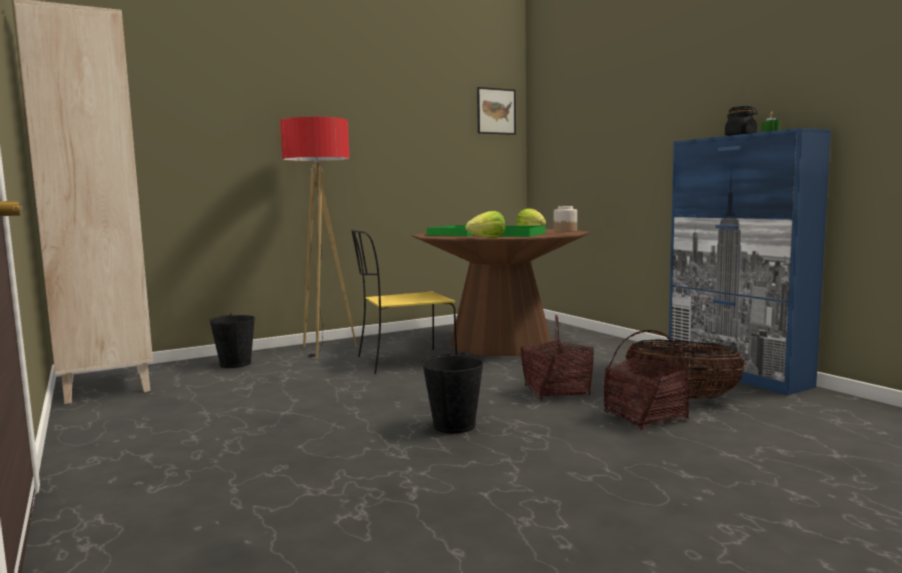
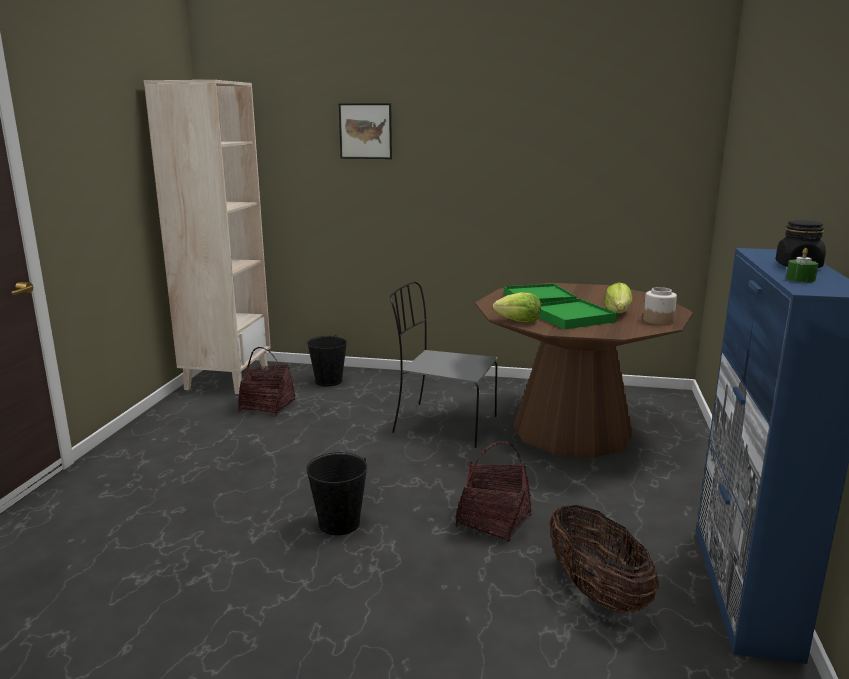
camera: 40 degrees right, 10 degrees up
floor lamp [280,117,357,359] -> none
yellow chair [351,229,457,374] -> grey chair [390,281,497,448]
picture [477,87,516,135] -> picture moved to [339,103,392,159]
basket [604,330,689,430] -> basket moved to [238,347,295,416]

